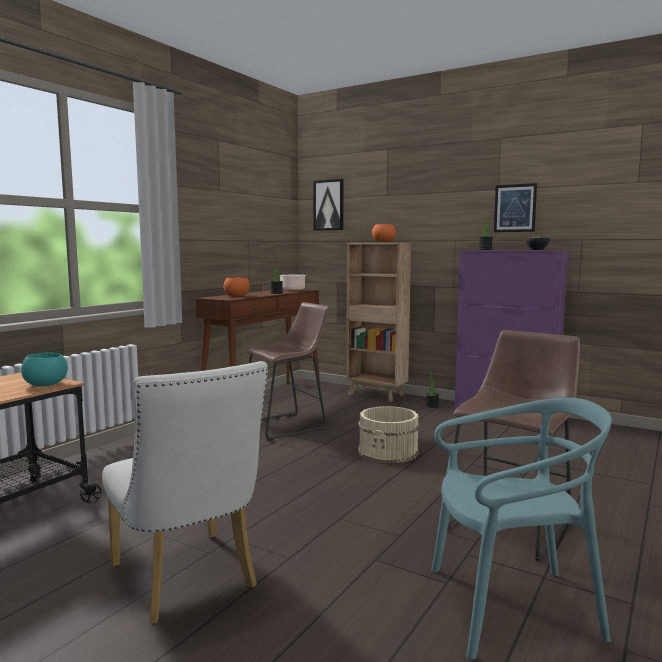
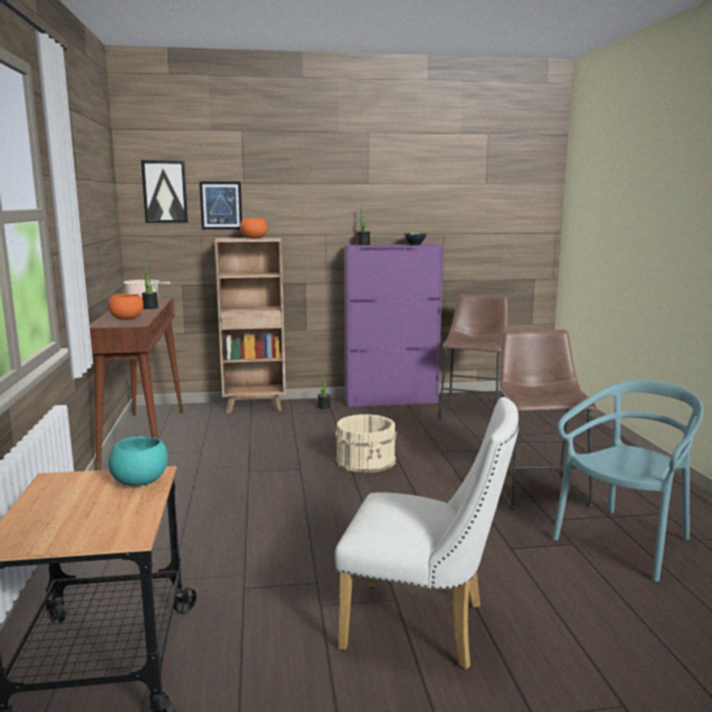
camera: 40 degrees left, 5 degrees up
brown stool [247,302,329,441] -> brown stool moved to [438,294,508,418]
picture [494,183,537,232] -> picture moved to [199,181,242,230]

